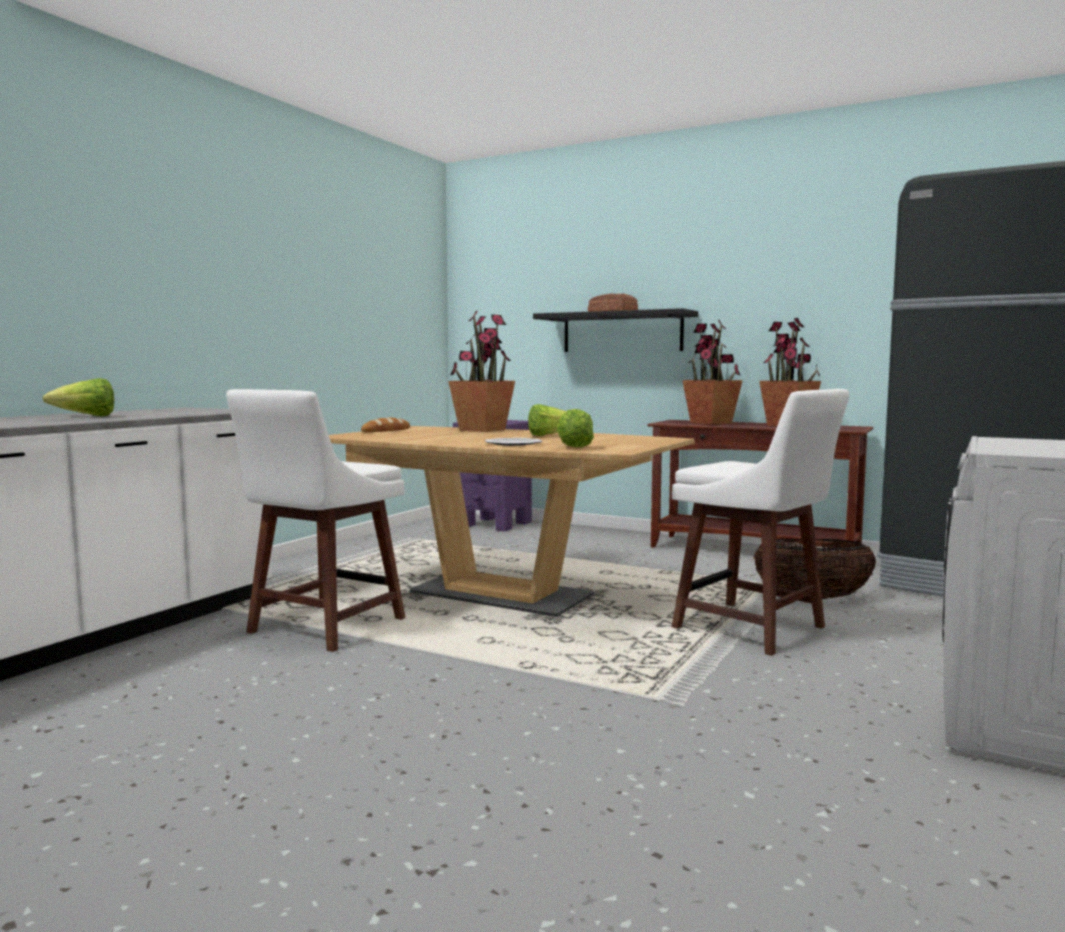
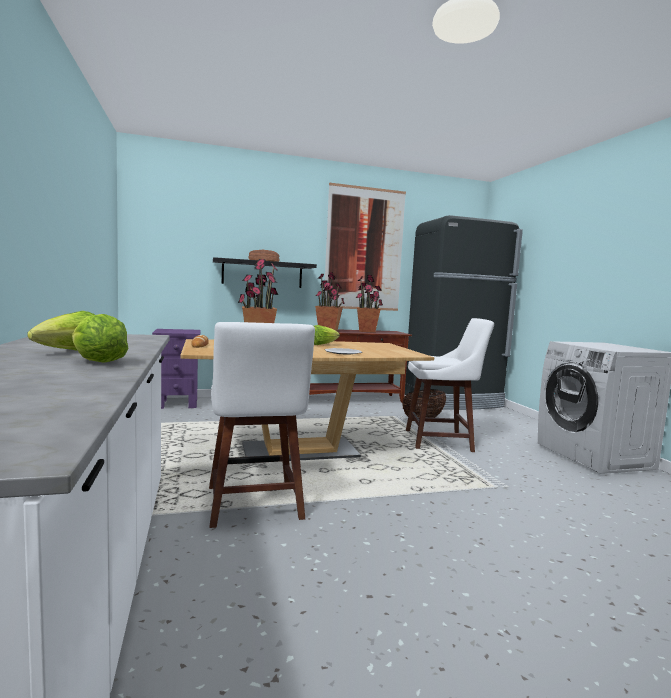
camera: 45 degrees left, 0 degrees up
lettuce [557,409,594,448] -> lettuce moved to [72,314,129,363]
none -> picture [323,183,406,311]

